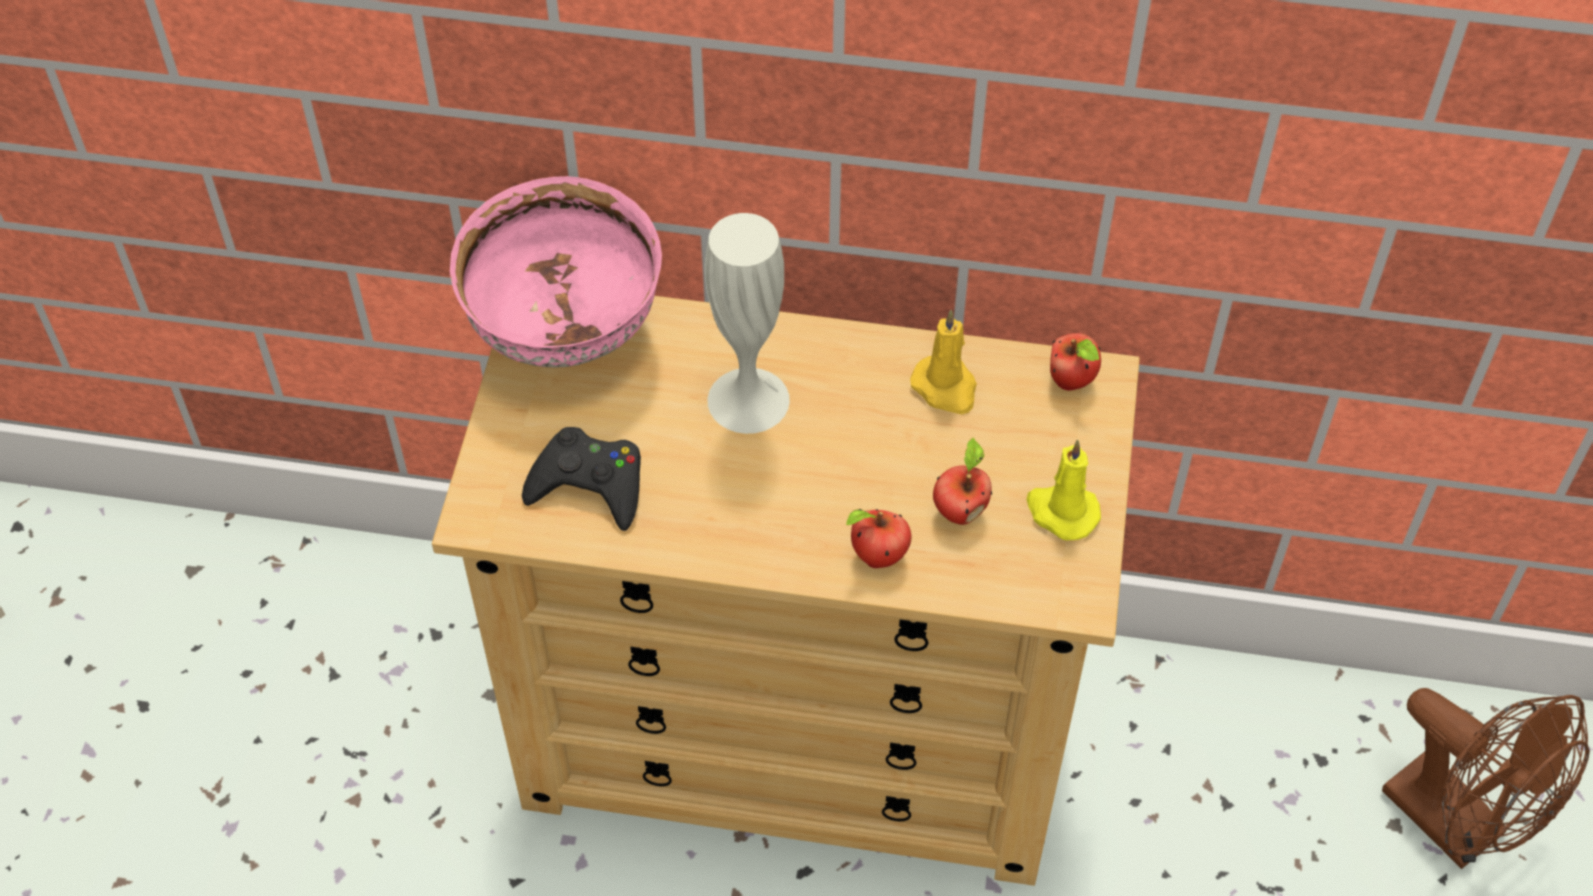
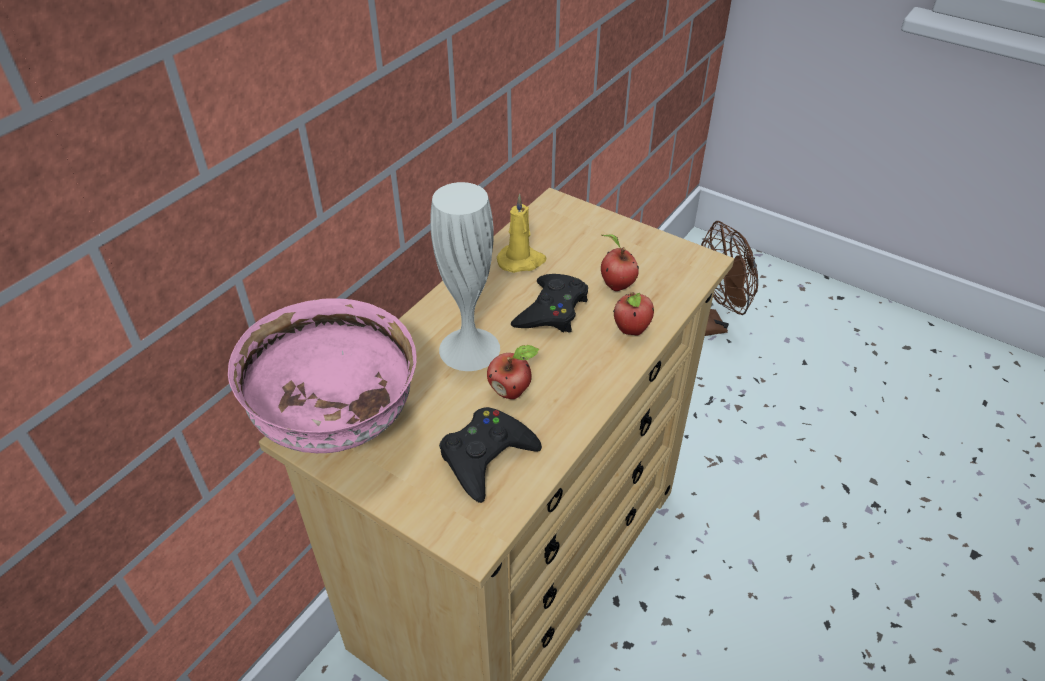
camera: 65 degrees left, 10 degrees down
yellow candle [1026,440,1101,540] -> none
apple [1050,333,1101,391] -> apple moved to [487,345,539,399]
none -> black game controller [511,274,588,333]

